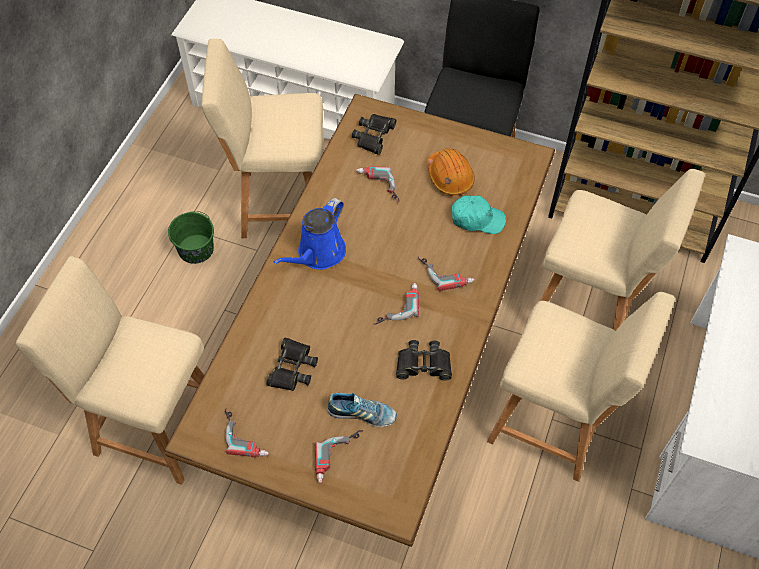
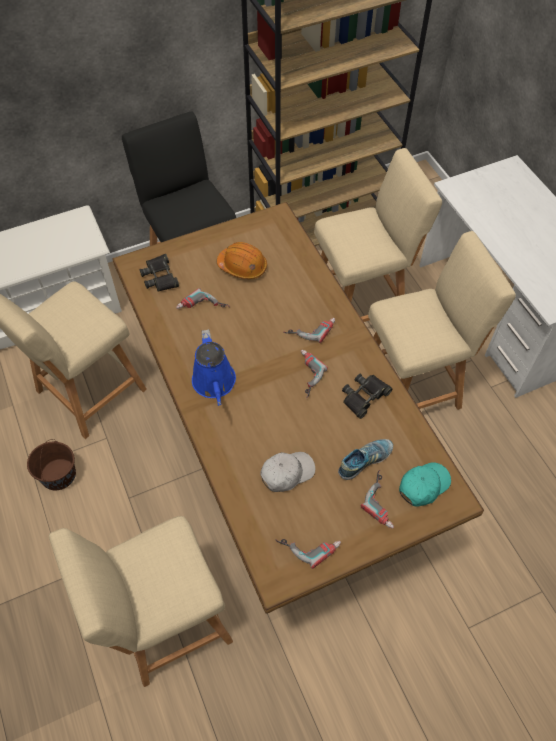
camera: 45 degrees left, 0 degrees up
green bucket [168,211,214,264] -> brown bucket [27,439,76,490]
black binoculars [266,338,318,391] -> white cap [260,452,316,492]
turquoise cap [452,195,506,234] -> turquoise cap moved to [399,462,451,507]

